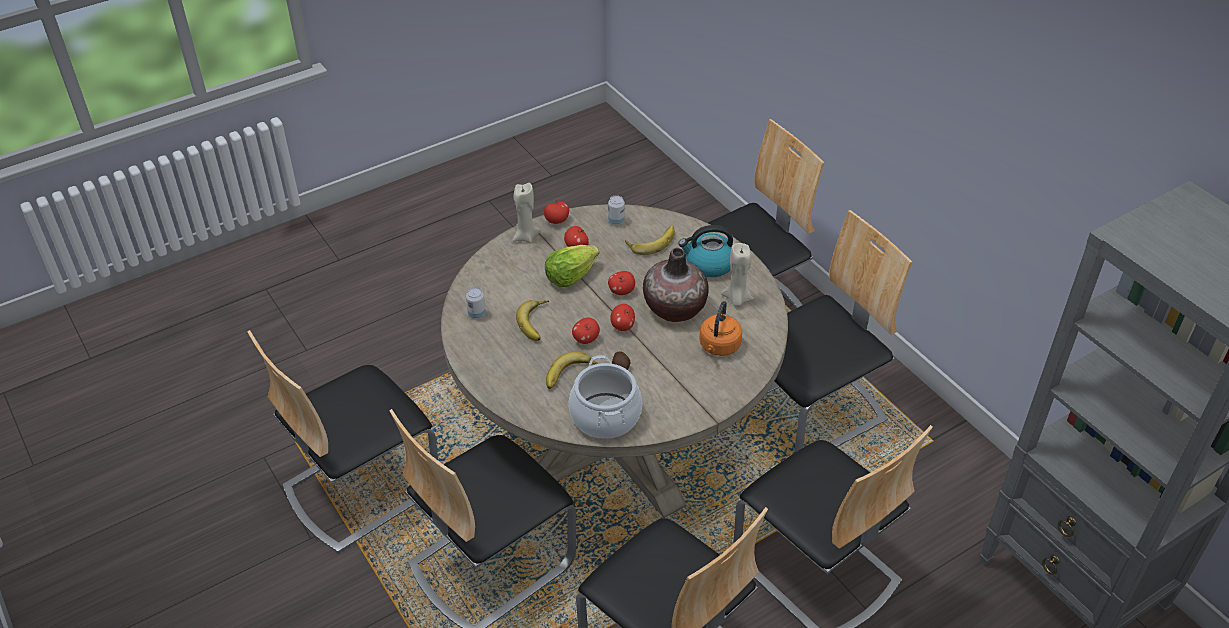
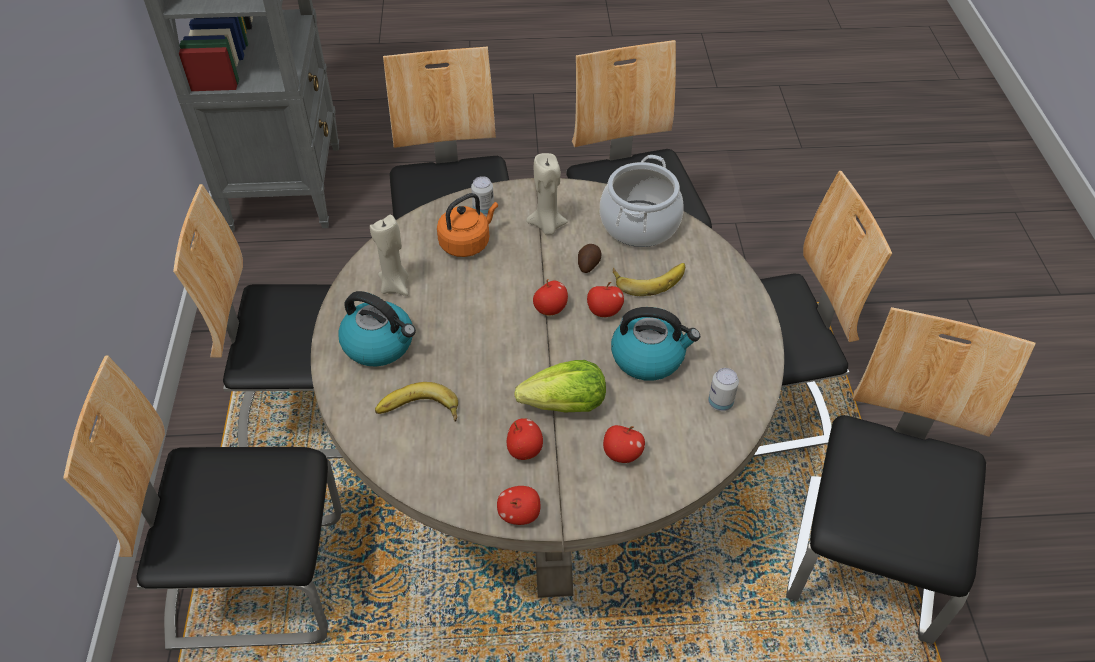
camera: 150 degrees left, 5 degrees up
chair [247,330,438,553] -> chair turned 60 degrees counterclockwise [786,307,1035,644]
beige candle [512,183,541,243] -> beige candle moved to [526,153,568,235]
banana [516,300,549,341] -> kettle [611,307,700,381]
can [608,195,625,225] -> can moved to [471,176,494,215]
apple [608,271,635,295] -> apple moved to [603,425,645,463]
vase [643,248,709,322] -> none

